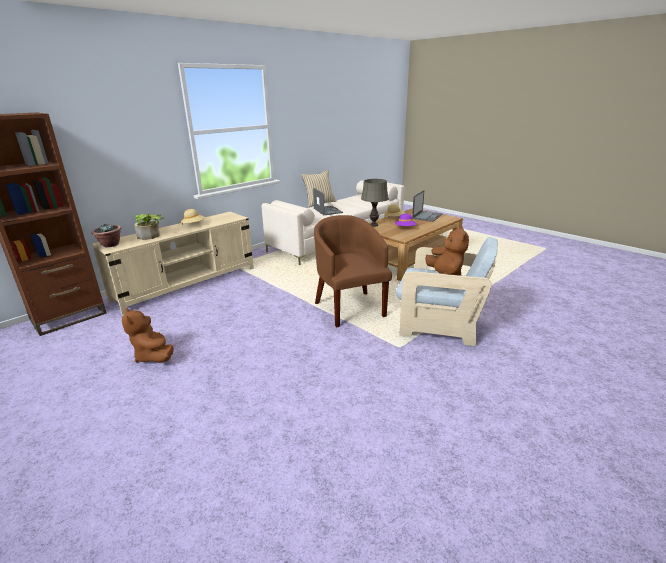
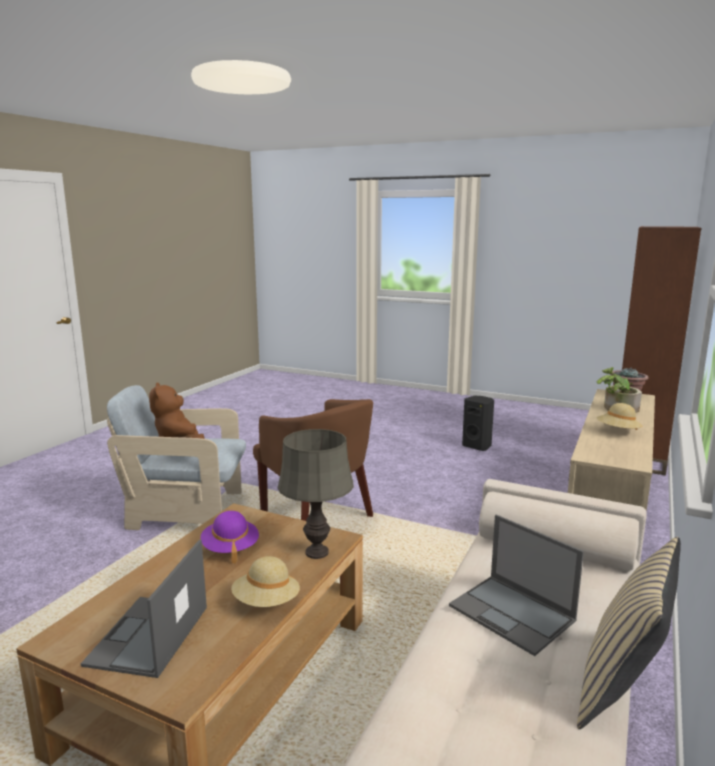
camera: 160 degrees right, 10 degrees down
brown plush toy [122,308,174,363] -> black speaker [462,396,494,451]

